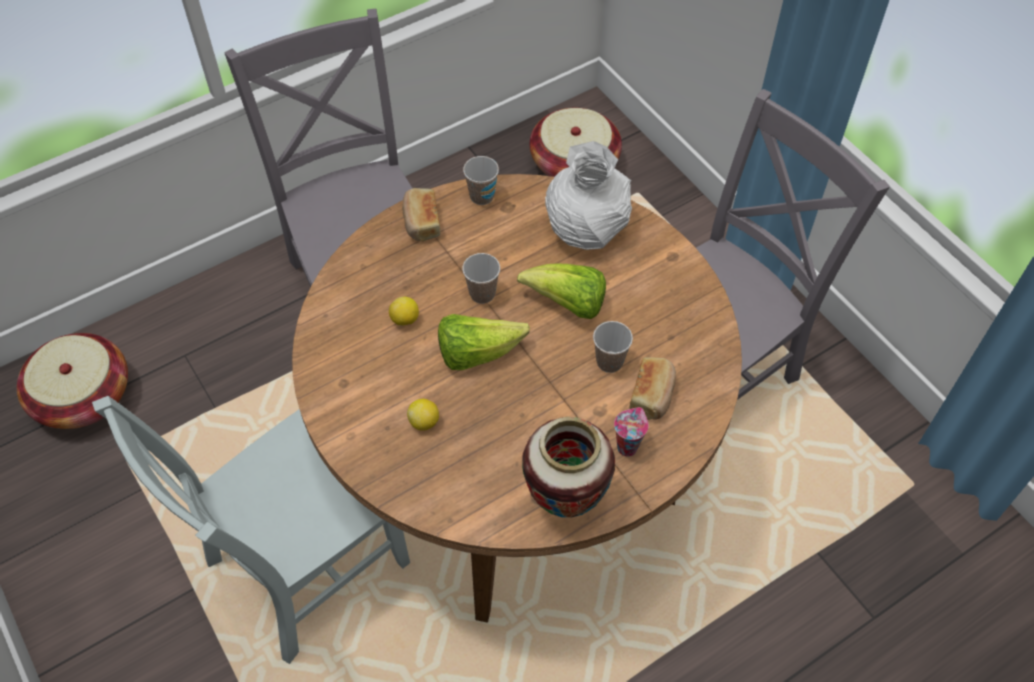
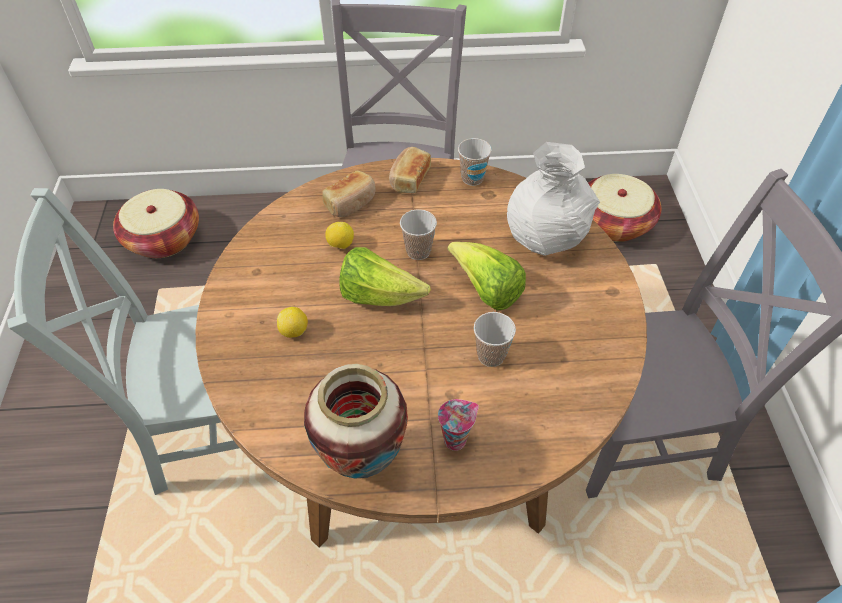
camera: 30 degrees right, 5 degrees down
bread [630,357,676,420] -> bread moved to [322,171,375,217]

